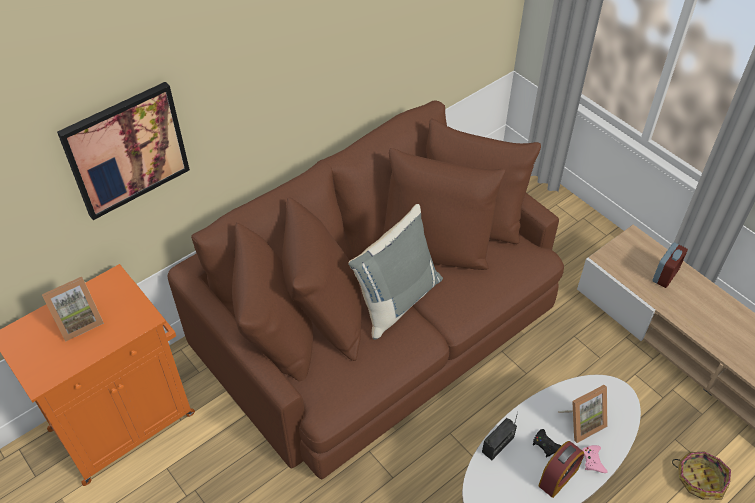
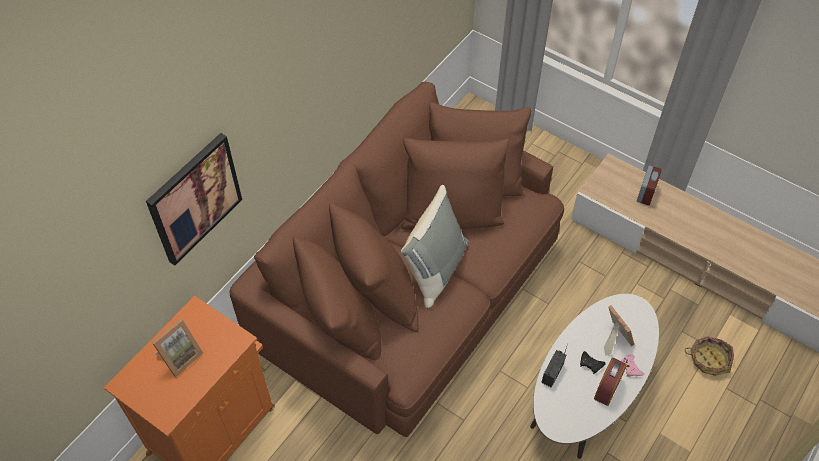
camera: 15 degrees left, 5 degrees up
picture frame [558,385,608,443] -> picture frame turned 75 degrees counterclockwise [604,305,634,355]

